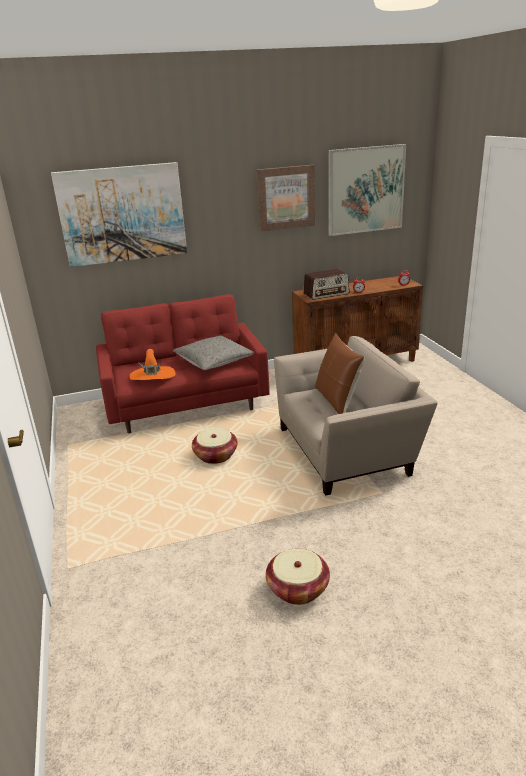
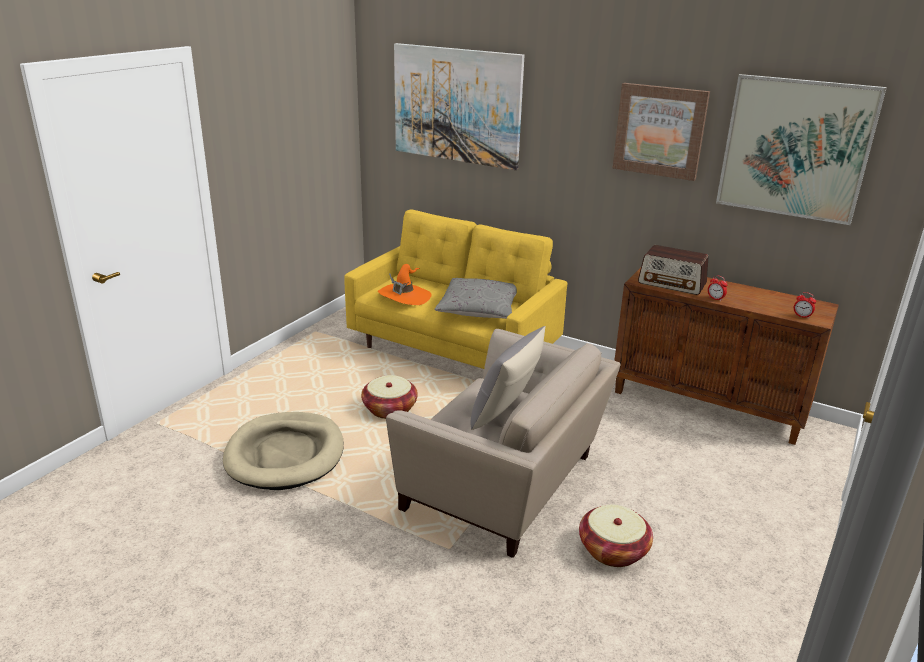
camera: 45 degrees right, 0 degrees up
red sofa [96,294,270,434] -> yellow sofa [344,209,567,369]
basket [266,549,330,605] -> basket moved to [579,505,653,567]
brown pillow [315,333,365,414] -> grey pillow [471,326,545,430]
none -> beige dog bed [223,412,344,490]

